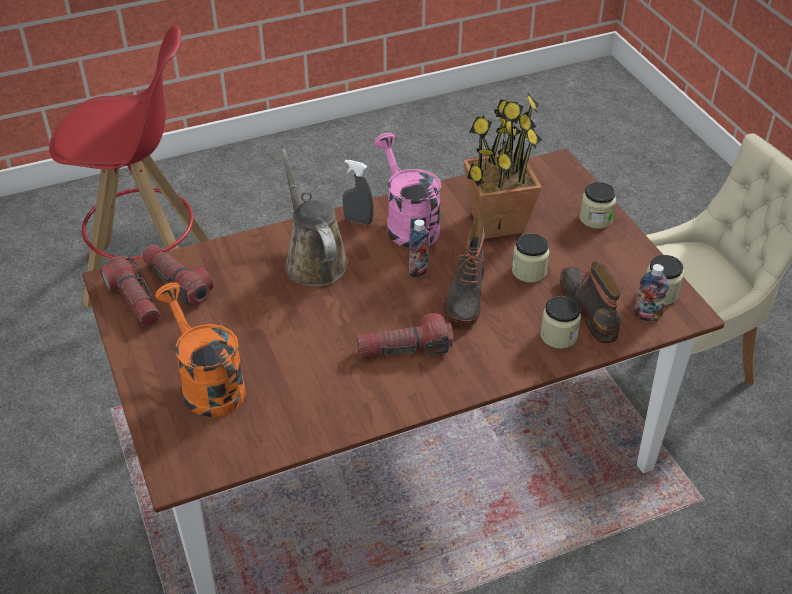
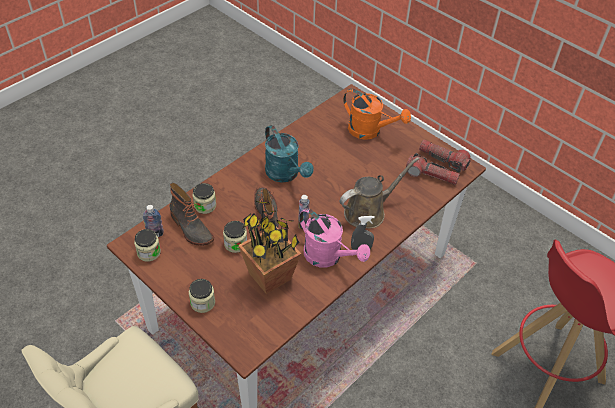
camera: 155 degrees right, 5 degrees up
brown watering can [281,149,348,287] -> brown watering can turned 75 degrees counterclockwise [340,157,419,229]
flashlight [357,313,454,357] -> turquoise watering can [265,125,314,183]

